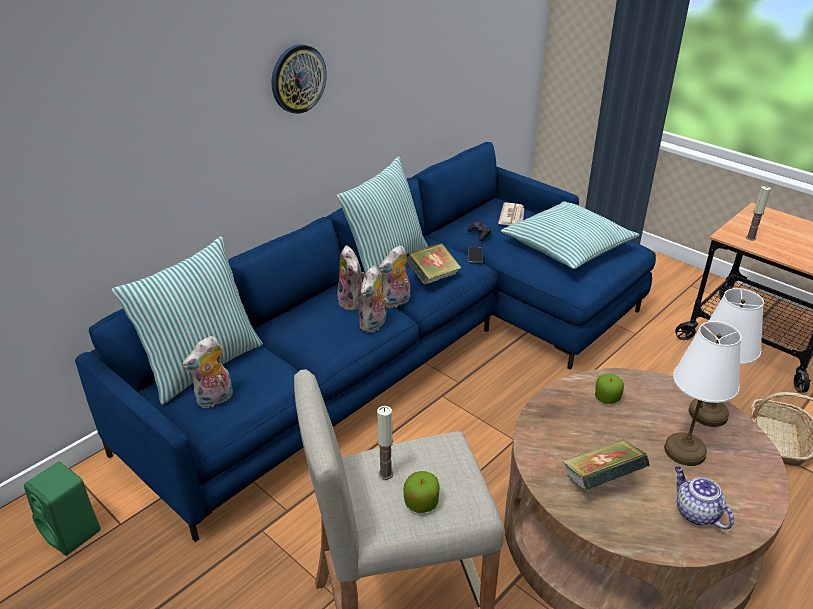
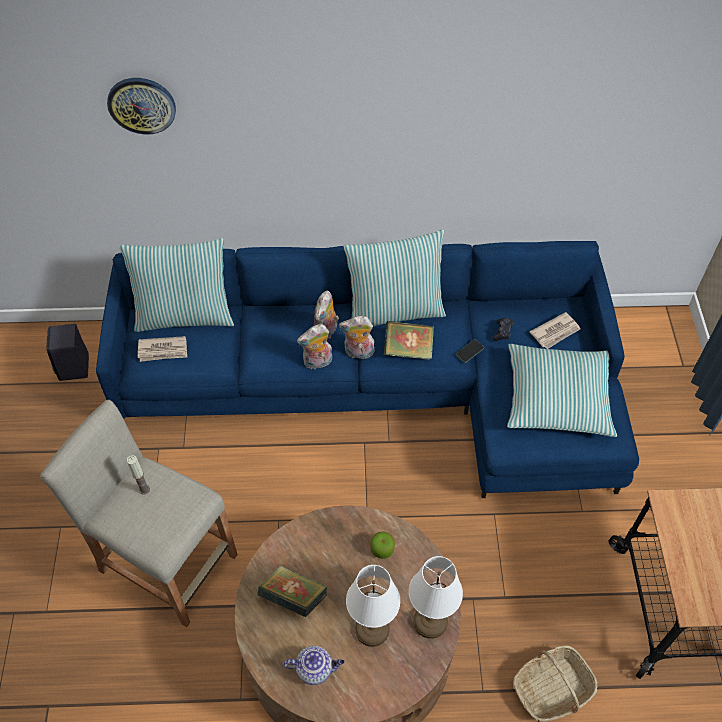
camera: 45 degrees right, 20 degrees up
green speaker [24,462,101,556] -> black speaker [46,324,89,381]
plush toy [182,336,233,408] -> newspaper [138,336,187,362]
wall clock [272,44,327,114] -> wall clock moved to [107,78,176,134]
apple [404,471,440,513] -> none
teapot [675,466,734,530] -> teapot turned 75 degrees clockwise [283,646,345,685]
candle [746,186,771,241] -> none

